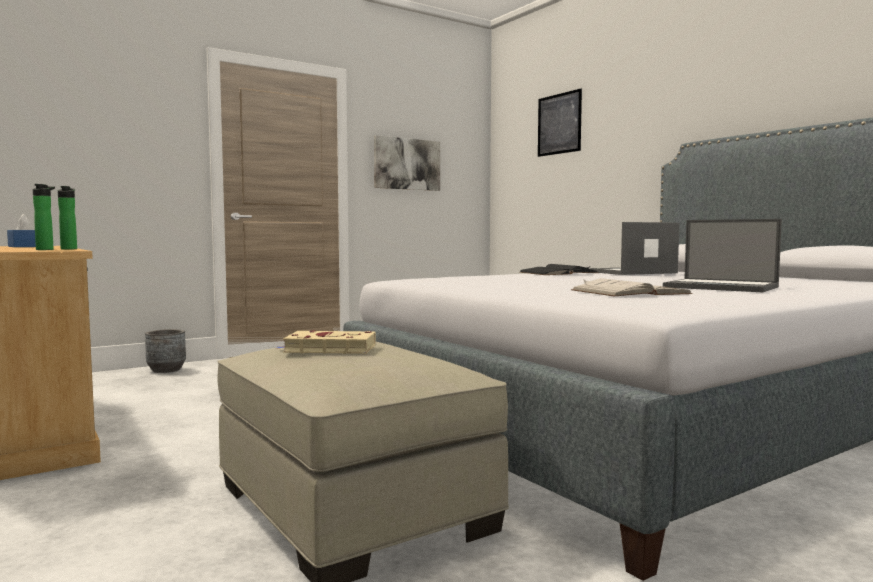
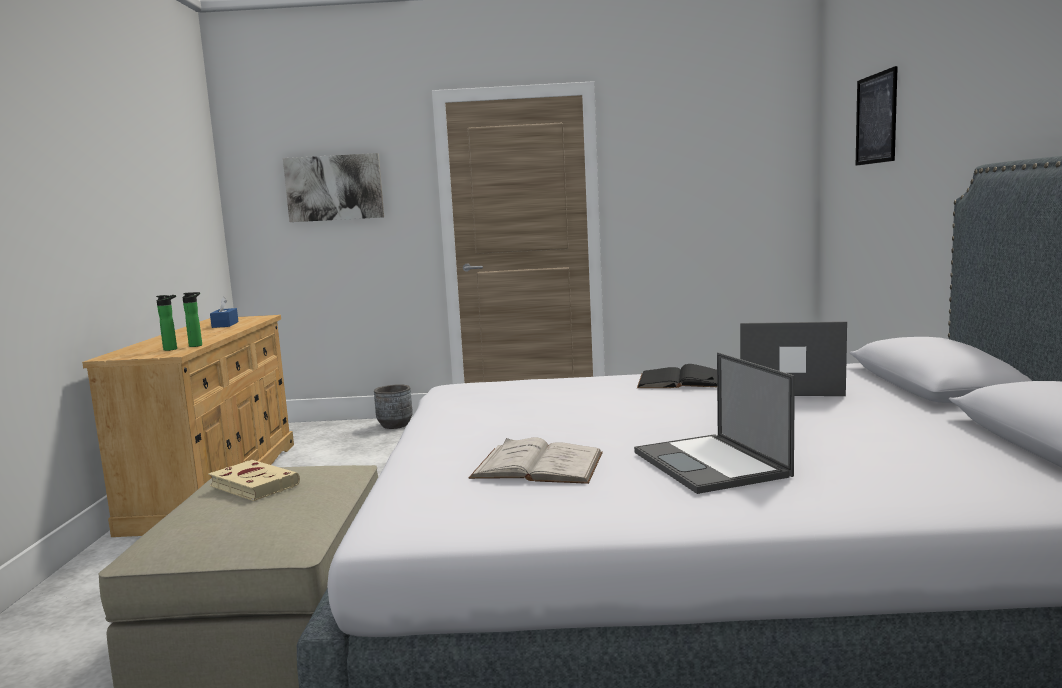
camera: 35 degrees right, 5 degrees up
picture [374,135,440,191] -> picture moved to [283,153,384,222]

